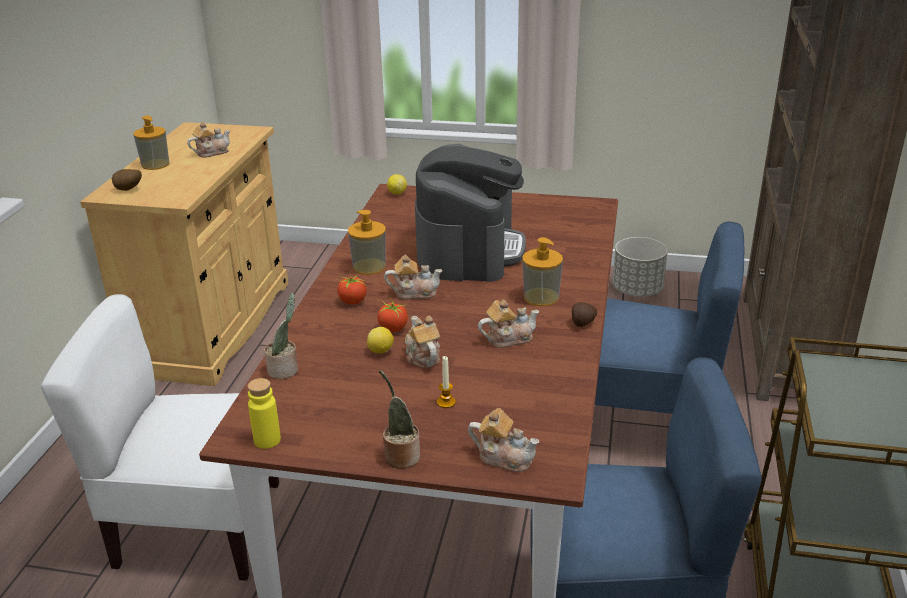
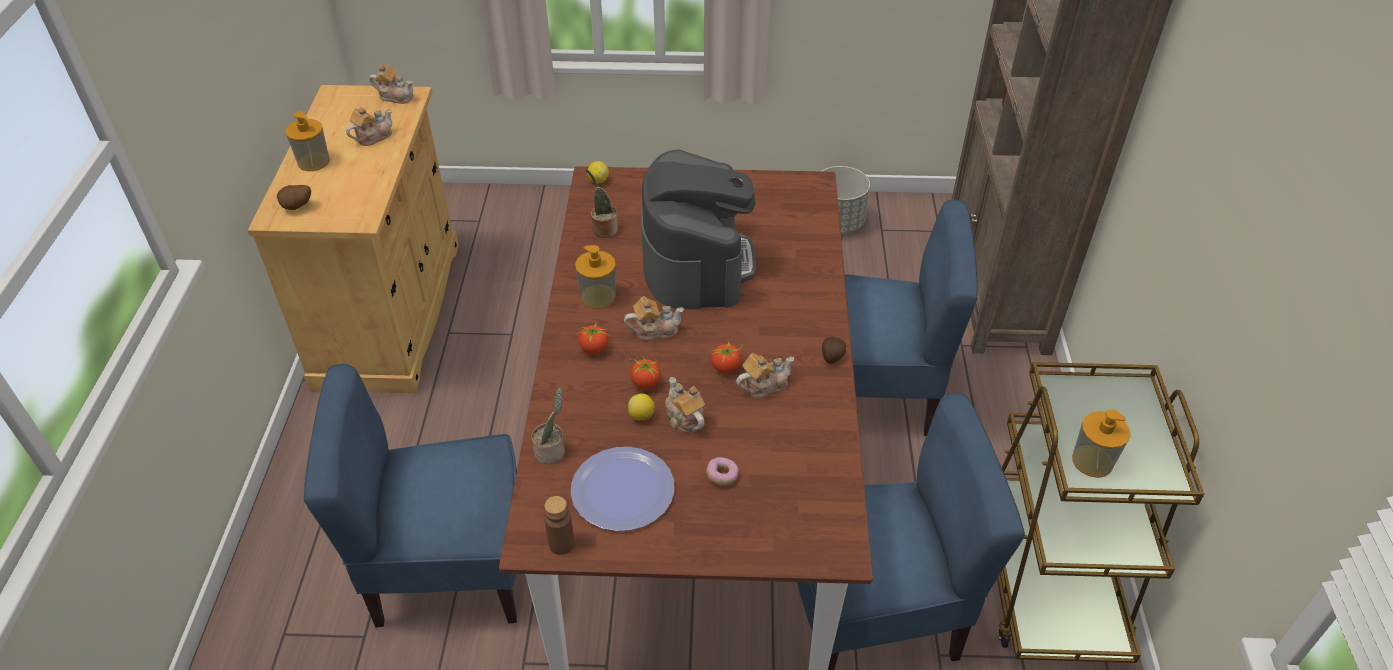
camera: 10 degrees left, 15 degrees up
white chair [41,294,279,581] -> blue chair [304,364,517,628]
yellow bottle [248,378,281,449] -> brown bottle [544,496,575,555]
potted plant [379,370,420,469] -> potted plant moved to [586,169,618,238]
candle [437,356,456,408] -> donut [706,457,739,486]
teapot [468,408,540,472] -> teapot moved to [369,64,413,104]
soap dispenser [522,237,563,306] -> soap dispenser moved to [1072,409,1130,478]
none -> plate [571,447,675,531]
none -> tomato [711,340,743,374]

